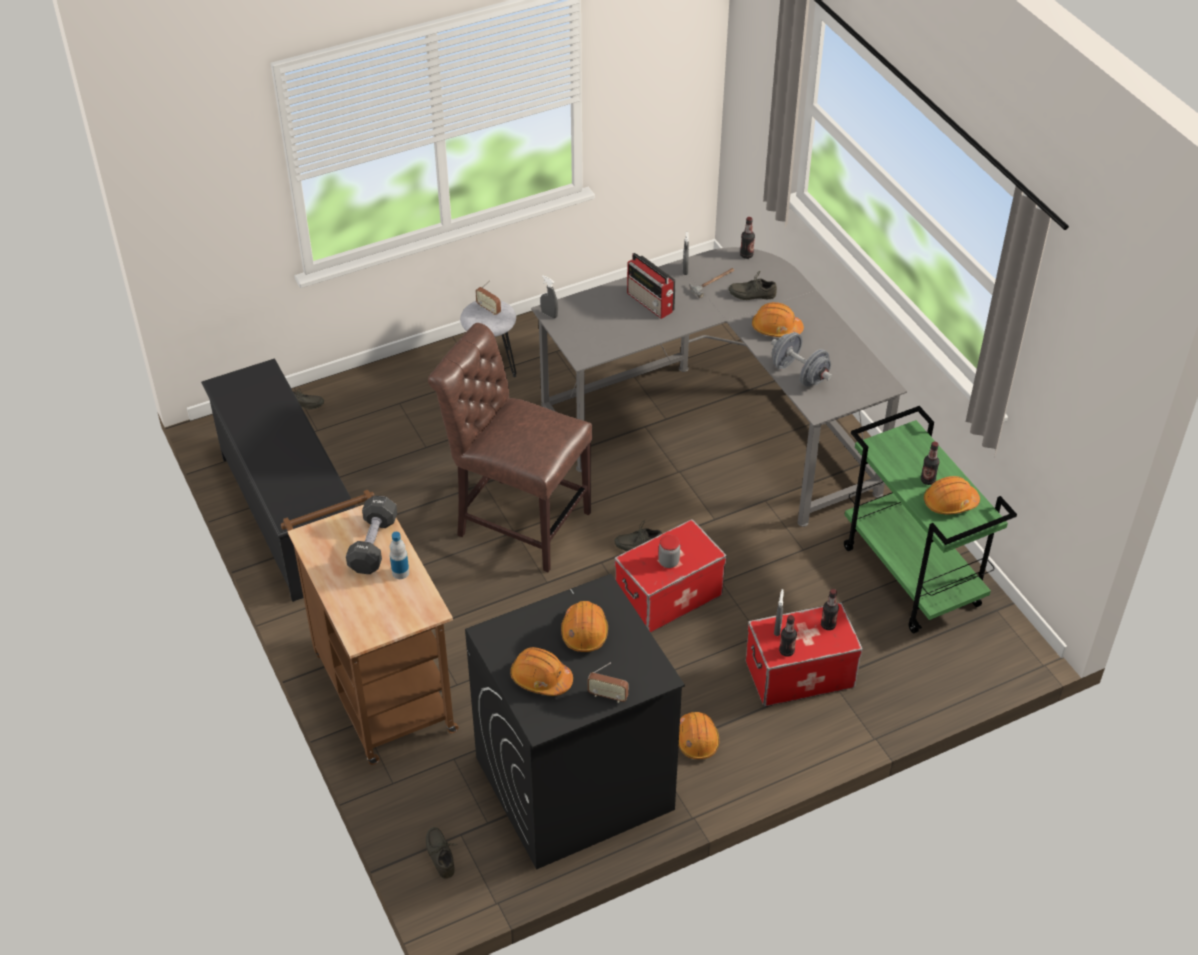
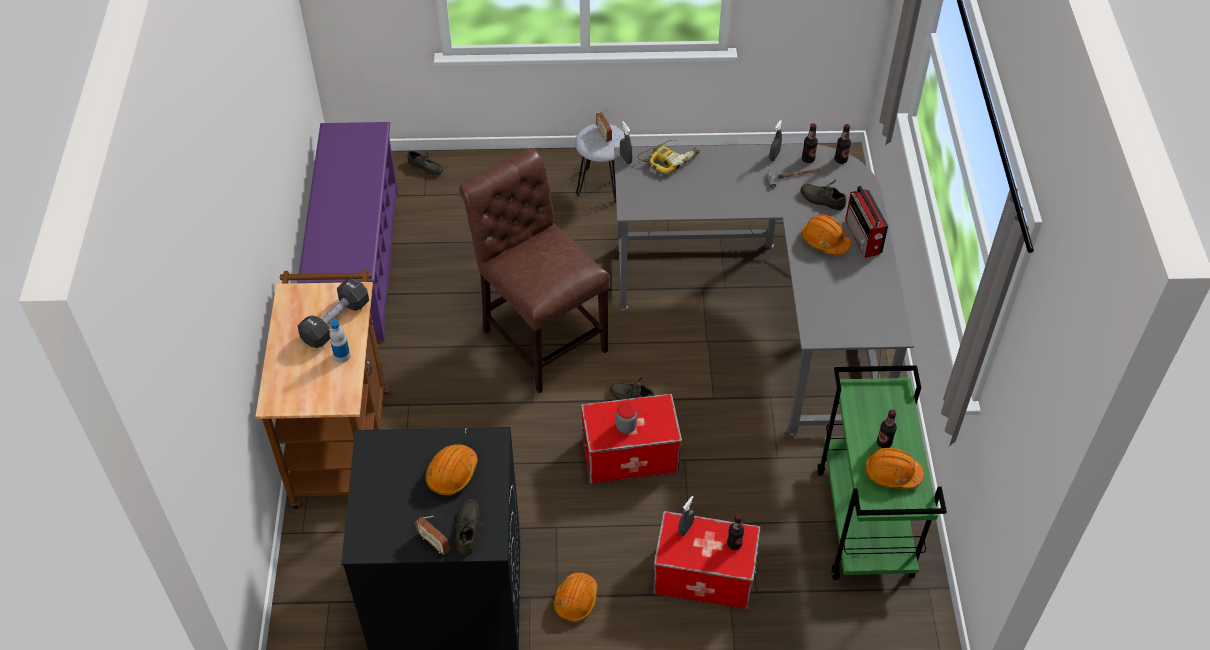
camera: 25 degrees right, 5 degrees up
black shoe rack [201,358,356,602] -> purple shoe rack [297,122,398,341]
grey shoe [426,827,457,879] -> grey shoe moved to [453,499,483,555]
orange hard hat [510,647,573,696] -> none
radio [627,253,676,319] -> radio moved to [845,185,888,258]
grey dumbbell [771,332,832,387] -> none
bottle [779,615,797,657] -> bottle moved to [802,123,818,163]
none -> power drill [638,140,700,174]

